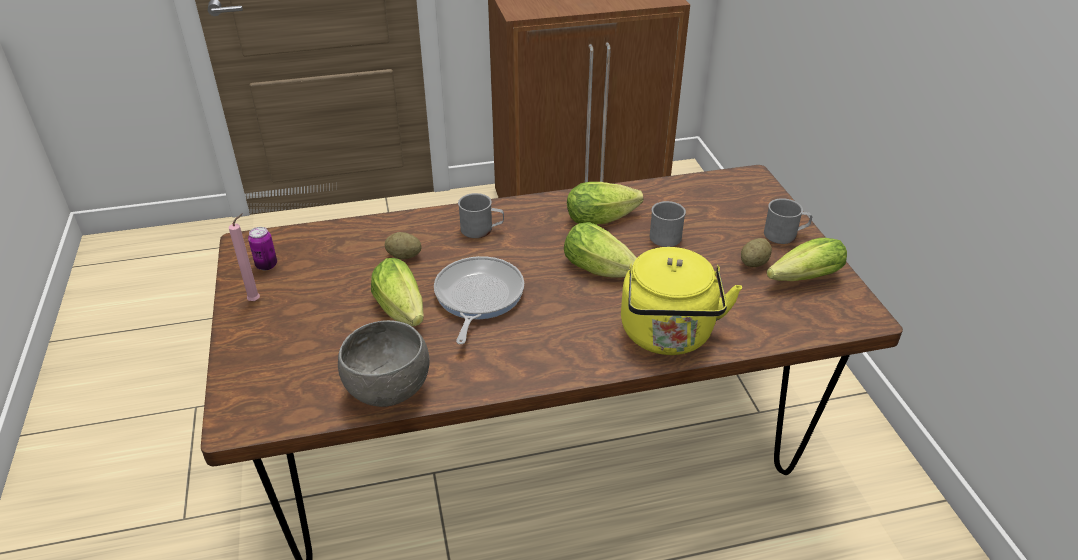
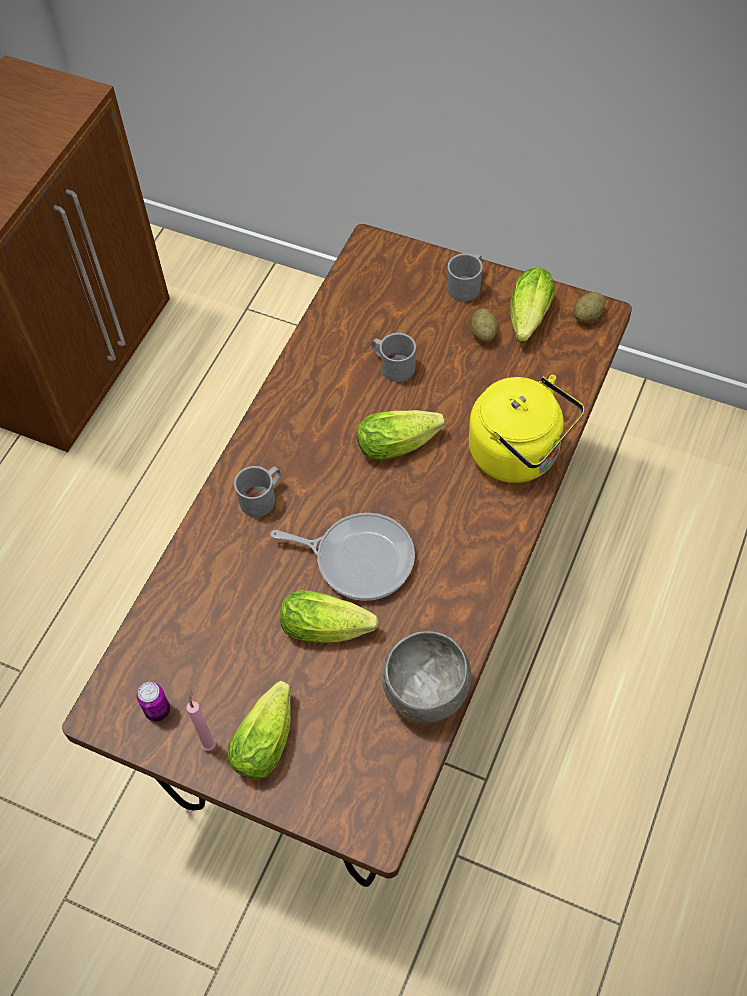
camera: 50 degrees left, 20 degrees up
potato [385,232,422,259] -> potato moved to [574,292,605,322]
frying pan [434,256,524,344] -> frying pan turned 150 degrees clockwise [271,513,415,601]
lettuce [567,182,643,225] -> lettuce moved to [228,681,291,780]

